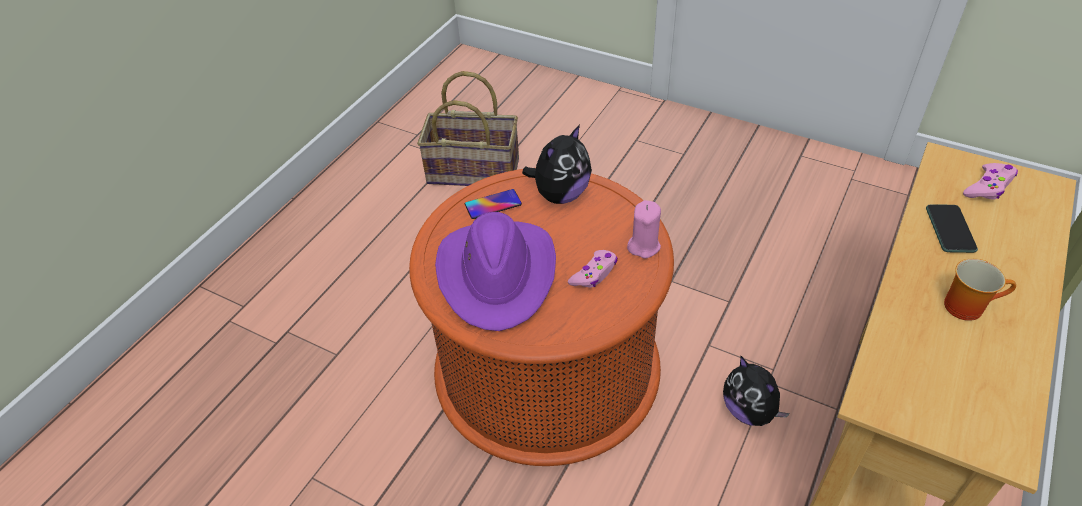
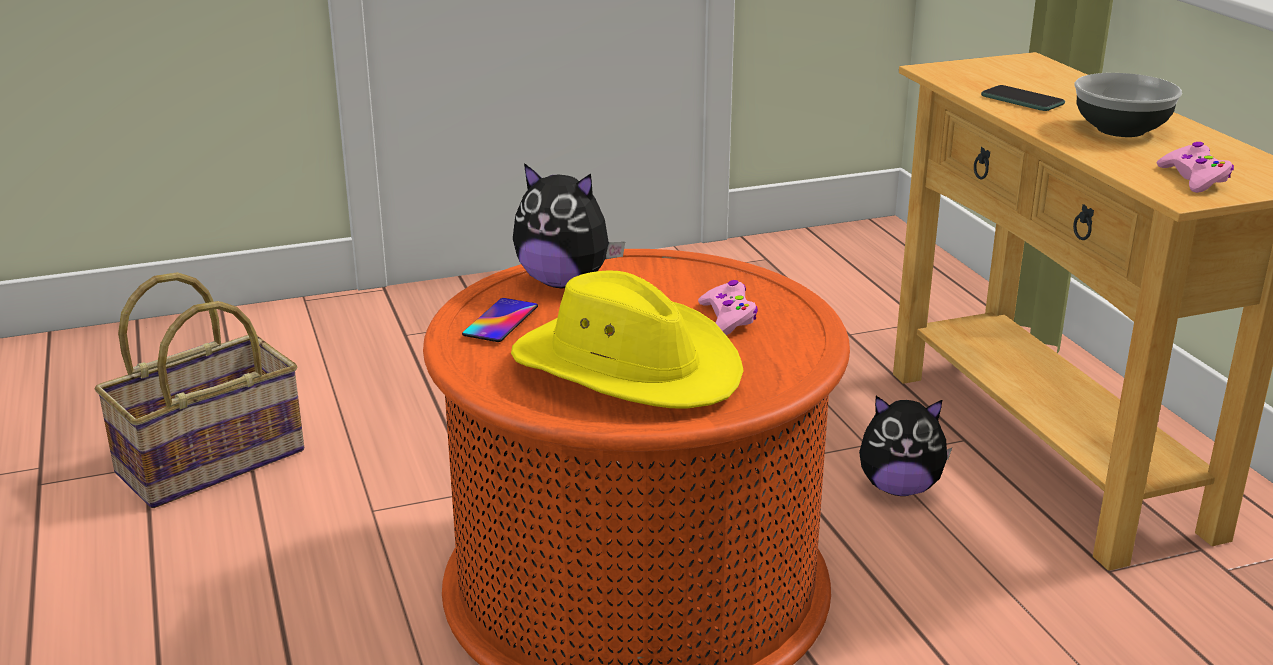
camera: 50 degrees left, 20 degrees down
purple hat [435,212,556,331] -> yellow hat [511,270,744,409]
plush toy [522,125,592,204] -> plush toy turned 120 degrees clockwise [513,163,625,288]
pink candle [627,200,661,258] -> none
mug [944,258,1016,321] -> bowl [1074,73,1182,137]
pink game controller [963,163,1018,200] -> pink game controller moved to [1157,142,1234,193]

